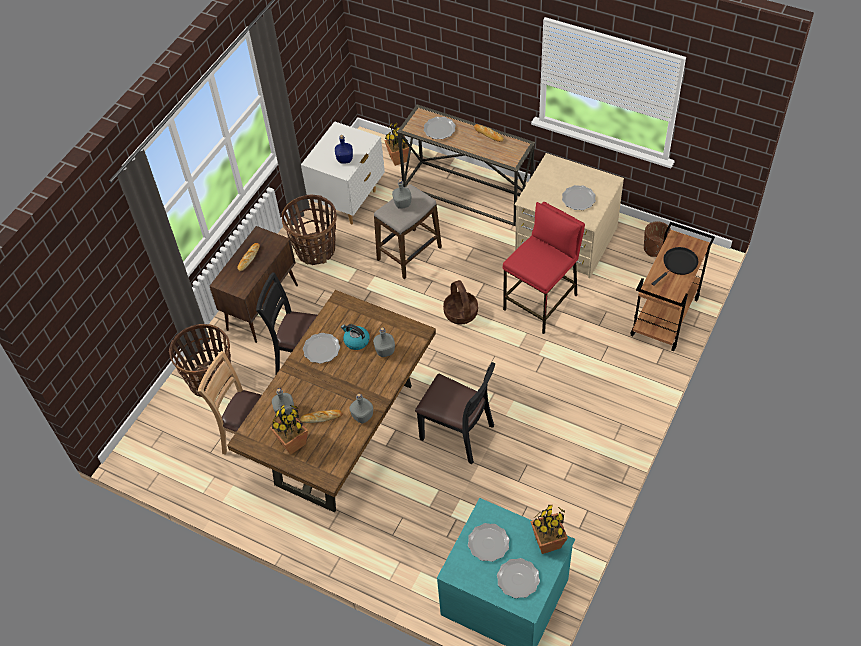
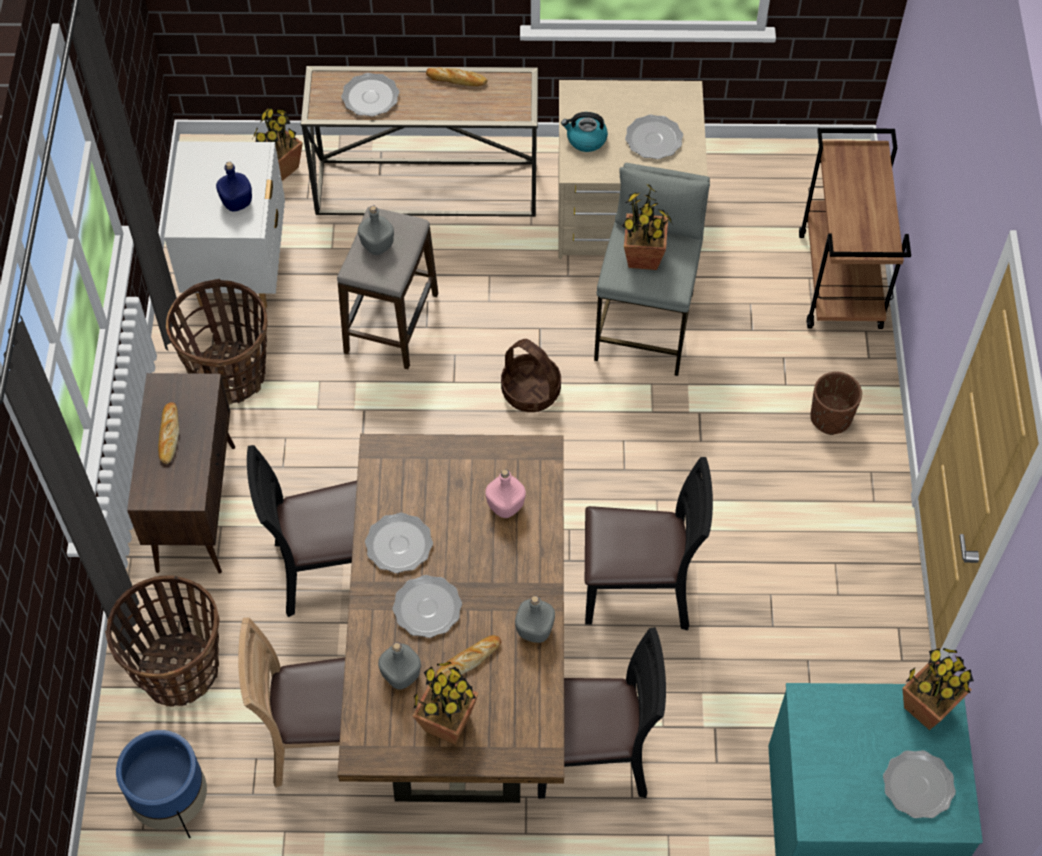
camera: 30 degrees left, 5 degrees up
kettle [341,324,370,350] -> kettle moved to [561,112,608,152]
grey bottle [373,327,395,357] -> pink bottle [485,469,526,518]
plate [468,523,510,562] -> plate moved to [393,575,462,638]
red stool [503,202,585,334] -> grey stool [594,163,710,376]
brown planter [644,221,671,257] -> brown planter moved to [811,372,862,435]
black frying pan [652,247,698,286] -> none
none -> blue planter [116,730,207,838]
none -> black chair [538,627,666,799]
none -> potted plant [622,184,672,270]

